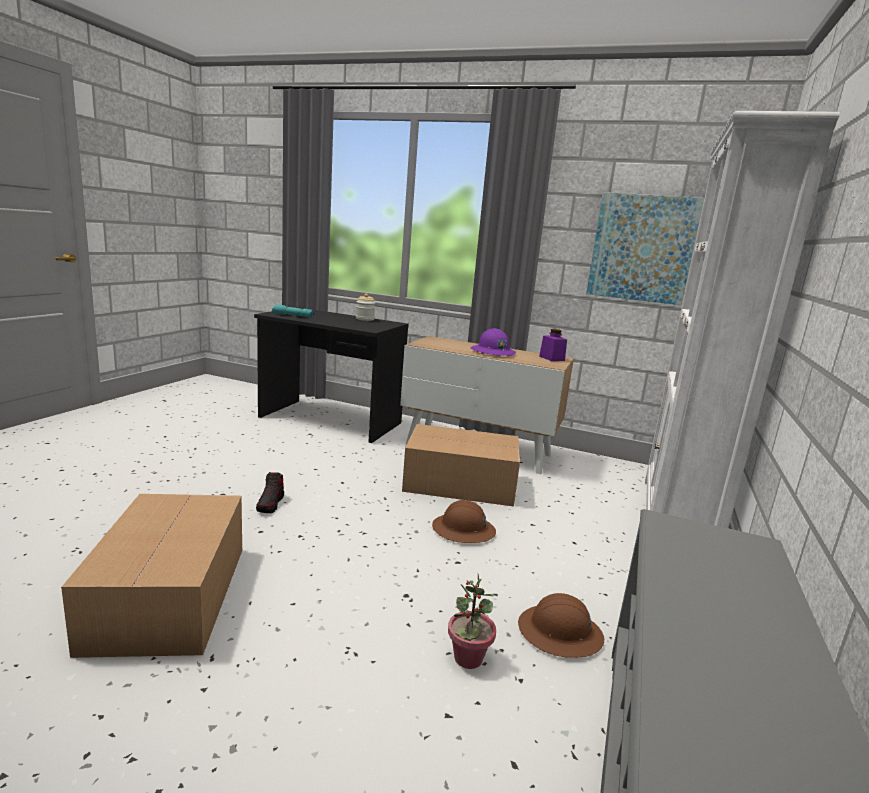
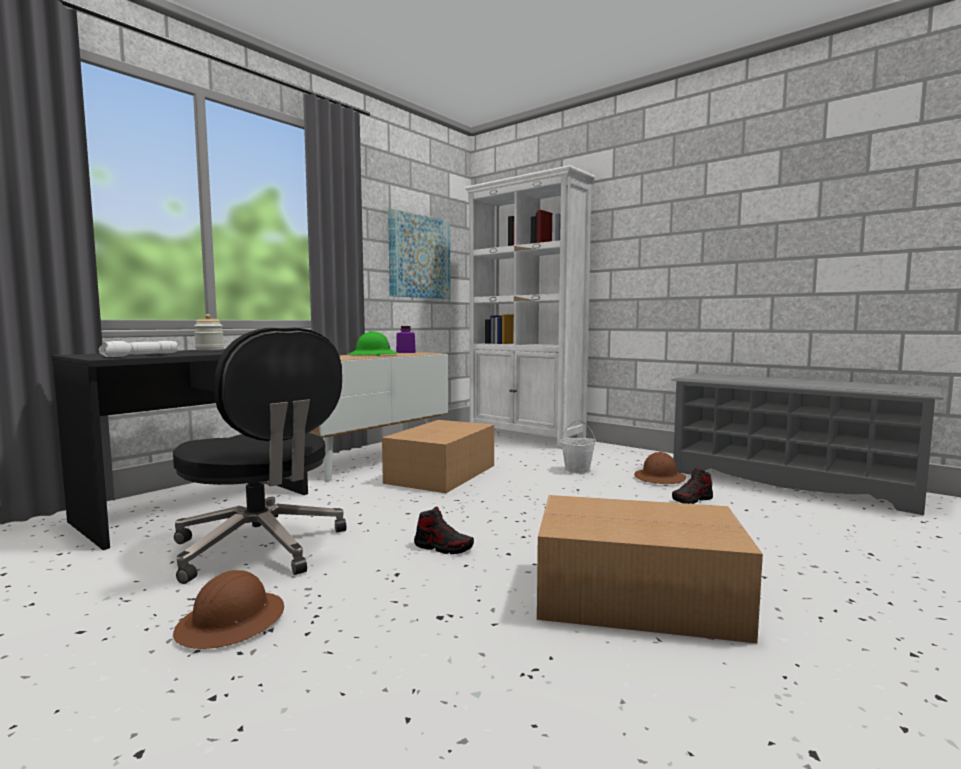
camera: 70 degrees left, 10 degrees down
turquoise flashlight [272,305,314,317] -> white flashlight [99,341,178,357]
brown hard hat [432,500,496,543] -> brown hard hat moved to [173,570,284,649]
potted plant [448,574,496,669] -> shoe [672,468,713,504]
purple hard hat [471,328,516,355] -> green hard hat [348,331,398,356]
none -> black office chair [173,327,346,584]
none -> white bucket [561,420,596,474]

